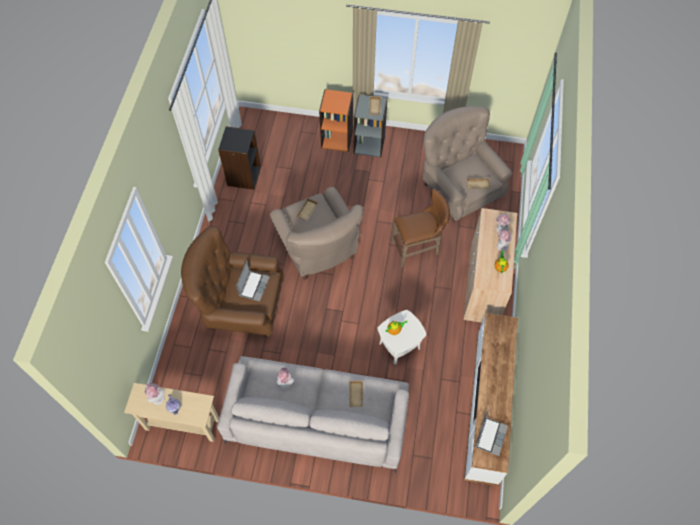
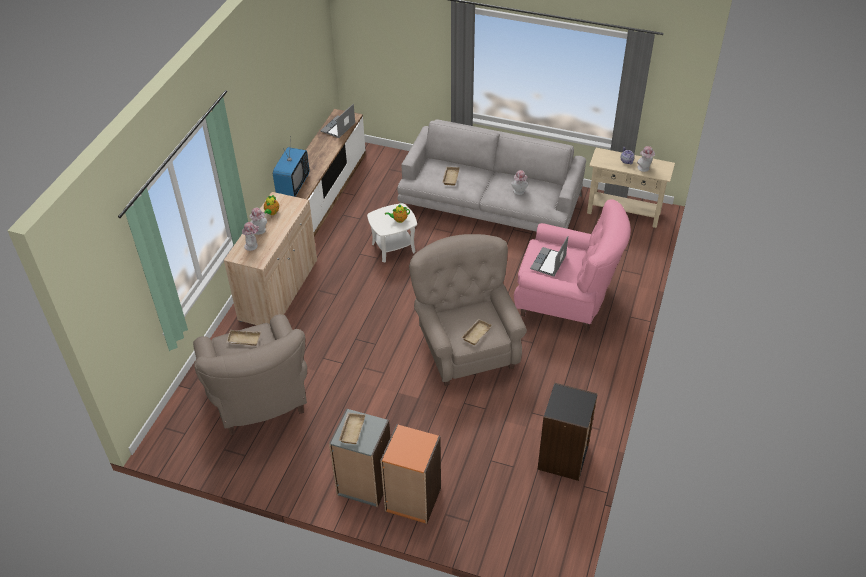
camera: 170 degrees left, 15 degrees down
brown armchair [181,226,284,337] -> pink armchair [514,200,631,331]
brown stool [391,189,450,267] -> none
none -> television [273,137,310,197]

